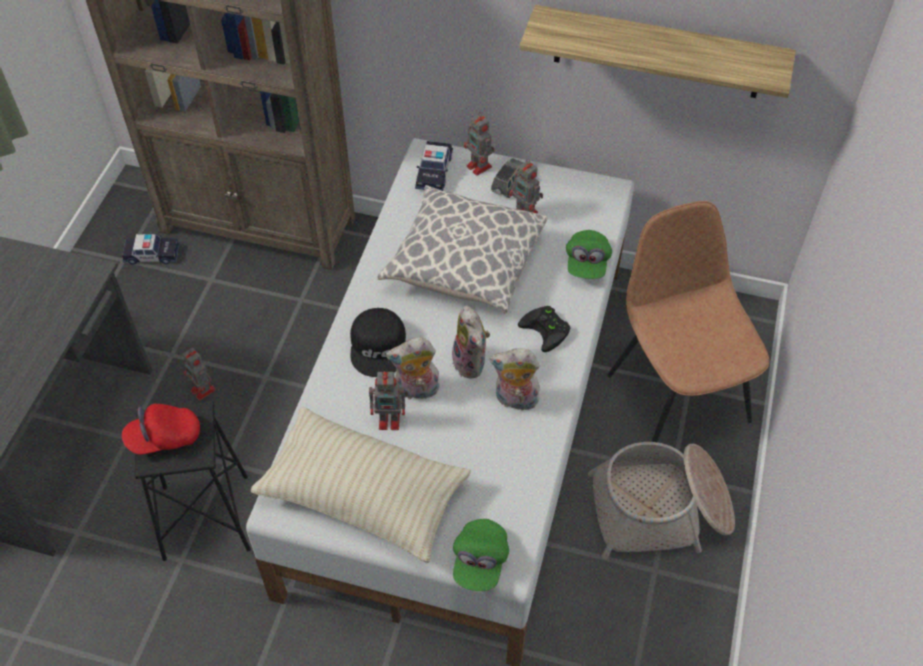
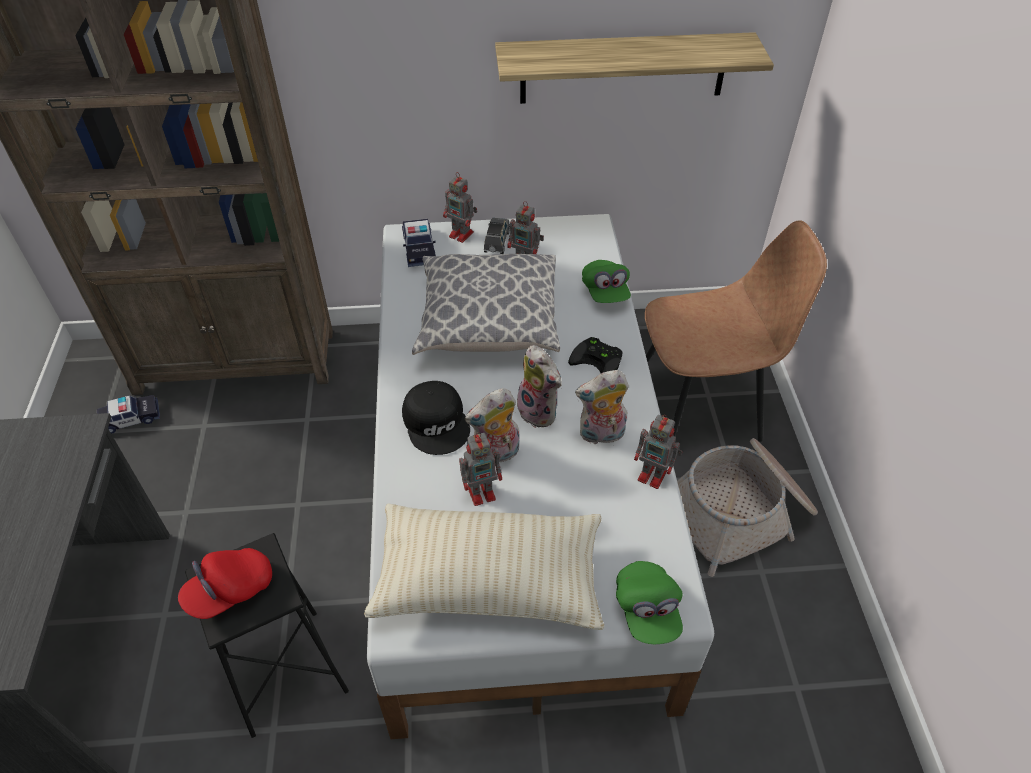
camera: 20 degrees left, 5 degrees down
toy robot [183,348,216,401] -> toy robot moved to [634,415,682,489]
brown chair [607,201,769,442] -> brown chair turned 120 degrees clockwise [645,220,827,442]

